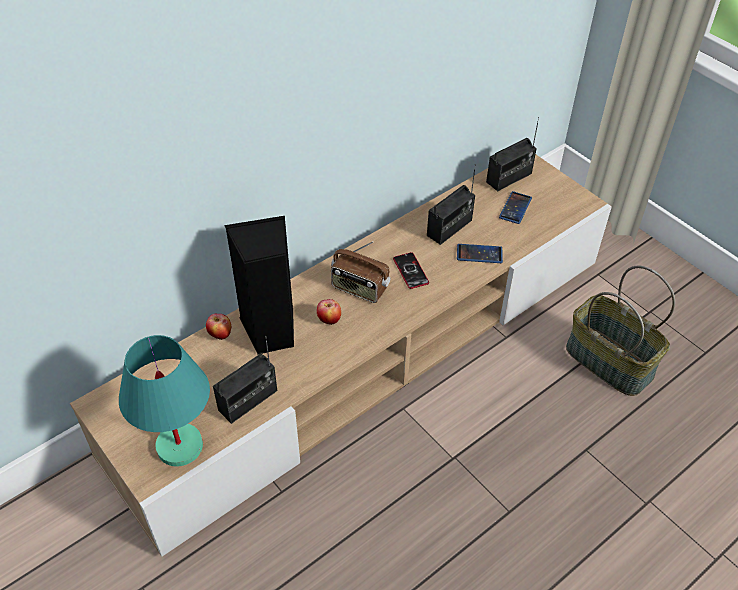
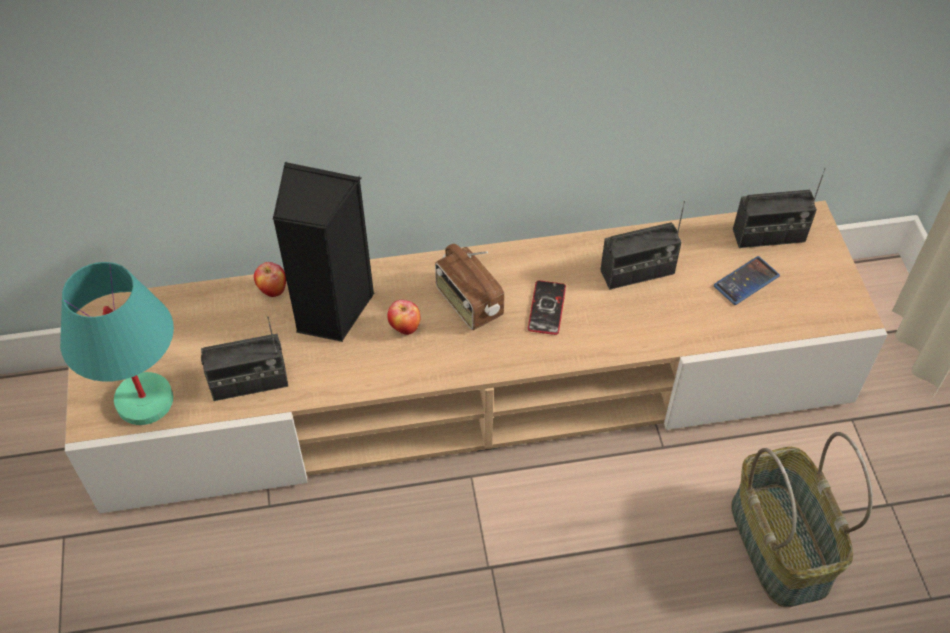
camera: 30 degrees right, 5 degrees up
phone [457,244,503,263] -> none

